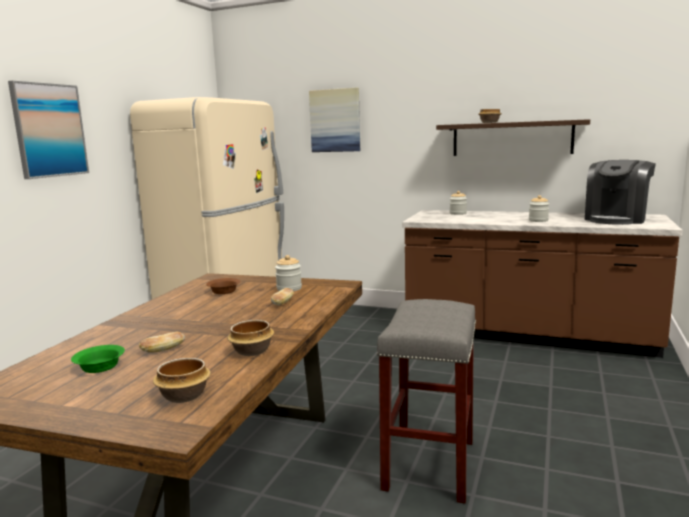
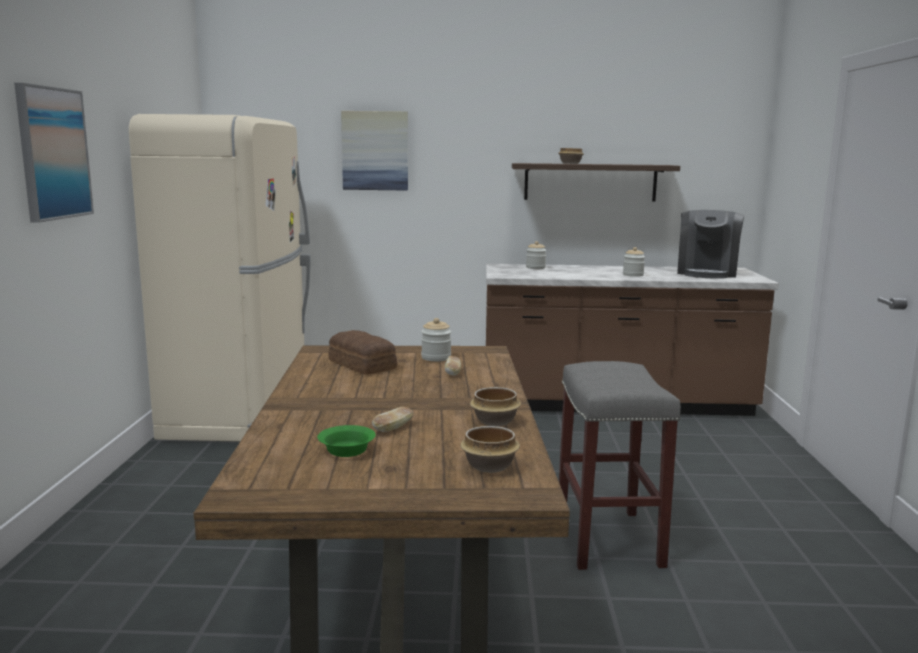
camera: 20 degrees left, 0 degrees up
brown bowl [206,278,241,294] -> bread [329,330,397,375]

